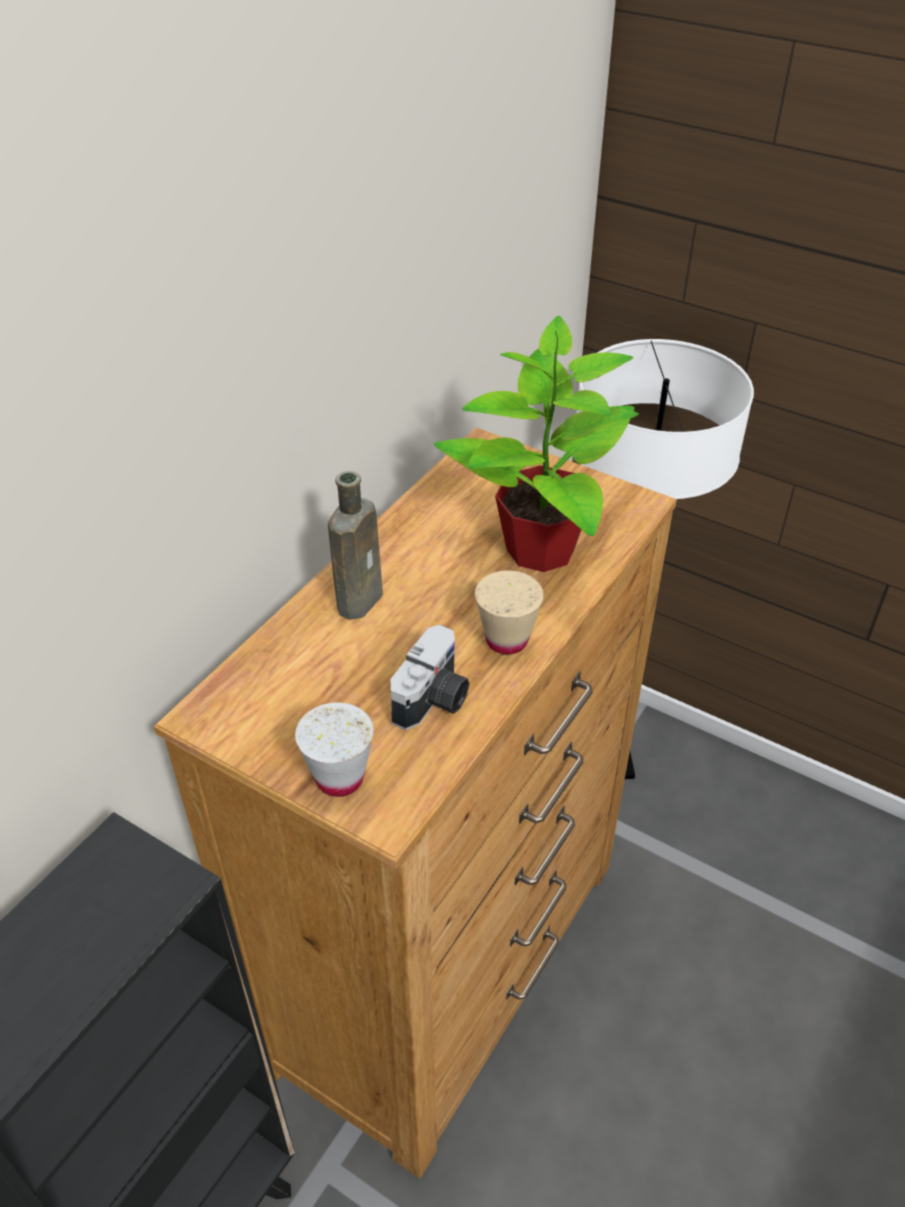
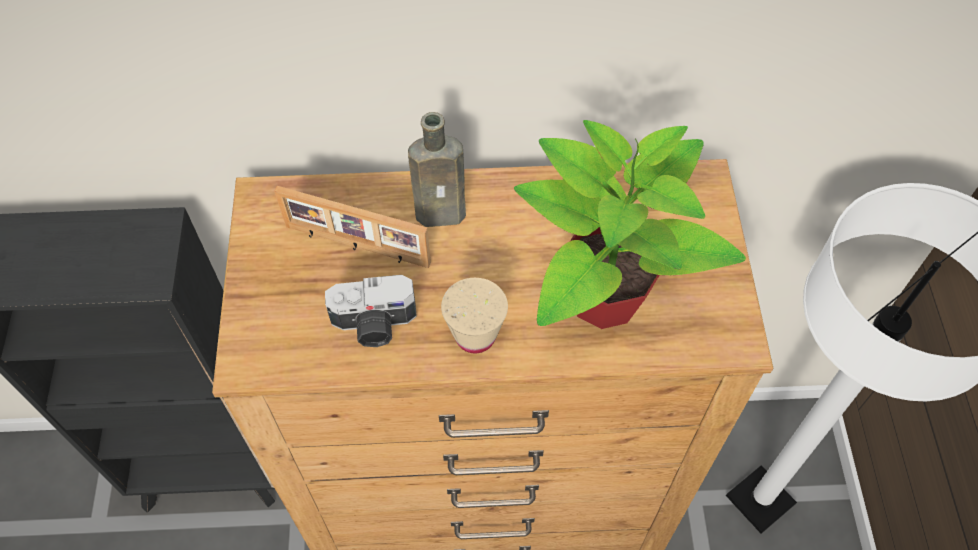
camera: 55 degrees right, 15 degrees up
white cup [295,702,374,797] -> none
none -> picture frame [274,186,431,268]

